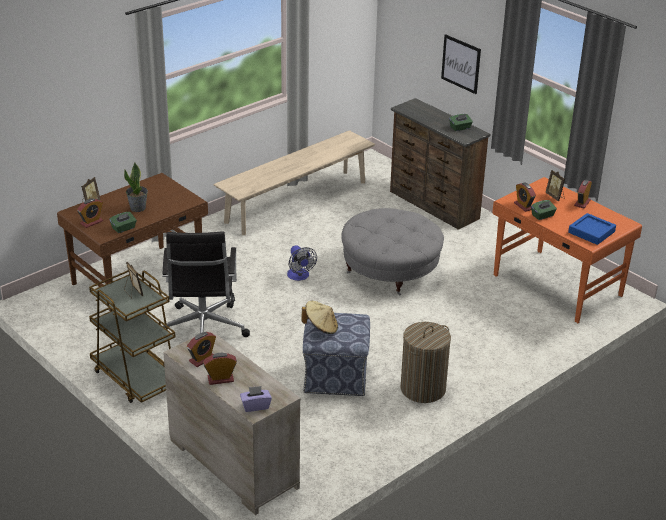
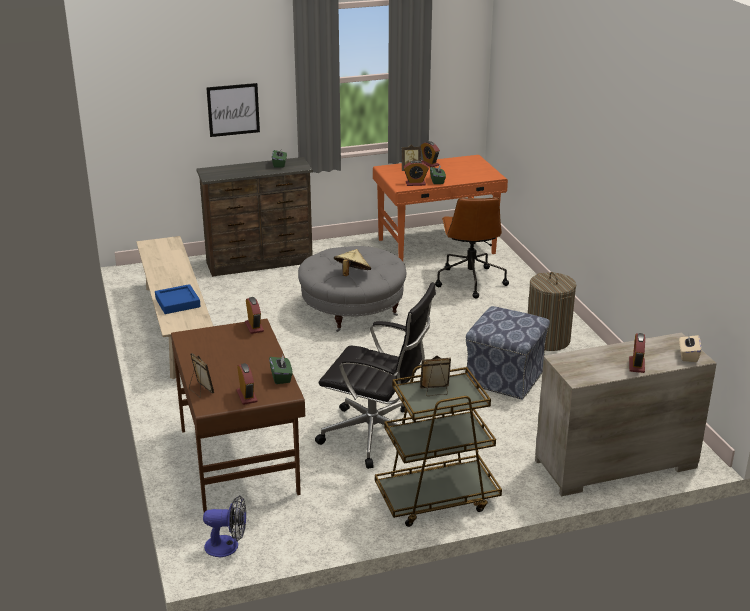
camera: 65 degrees left, 5 degrees down
potted plant [124,162,148,212] -> none
alarm clock [187,332,216,367] -> alarm clock moved to [245,297,264,334]
purple tissue box [240,386,272,412] -> beige tissue box [679,333,701,362]
fan [287,245,317,281] -> fan moved to [203,495,246,557]
beige hat [301,301,338,334] -> beige hat moved to [334,249,371,276]
blue tray [568,213,616,245] -> blue tray moved to [155,284,201,314]
none -> brown office chair [435,197,509,299]

